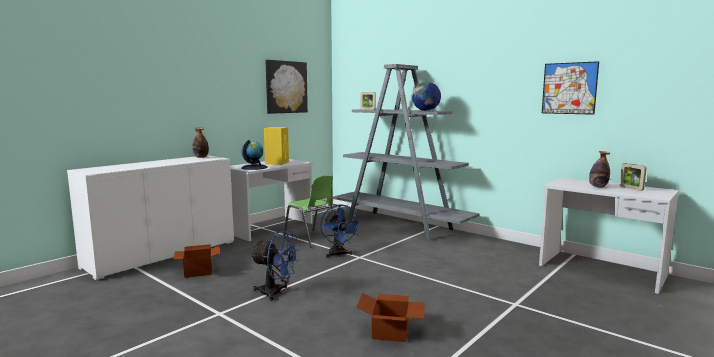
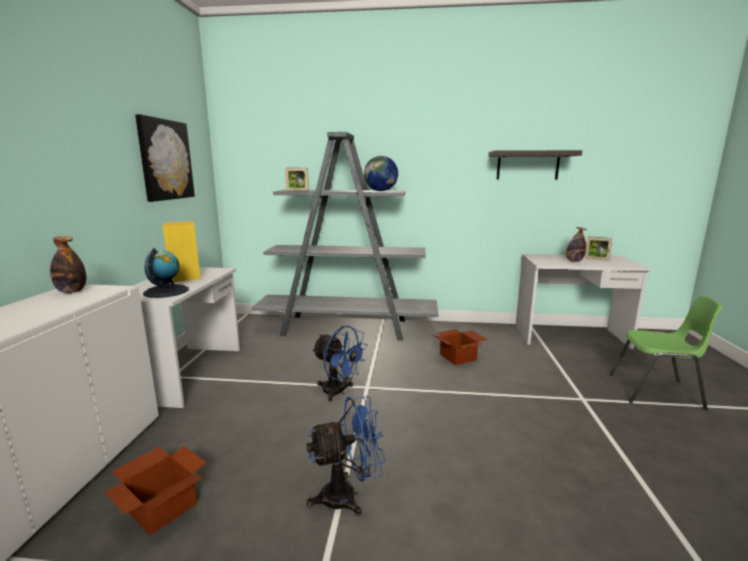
camera: 35 degrees left, 5 degrees up
green chair [284,175,333,248] -> green chair moved to [610,296,723,410]
cardboard box [356,293,425,342] -> cardboard box moved to [431,329,488,365]
picture [542,61,599,115] -> shelf [488,150,582,179]

